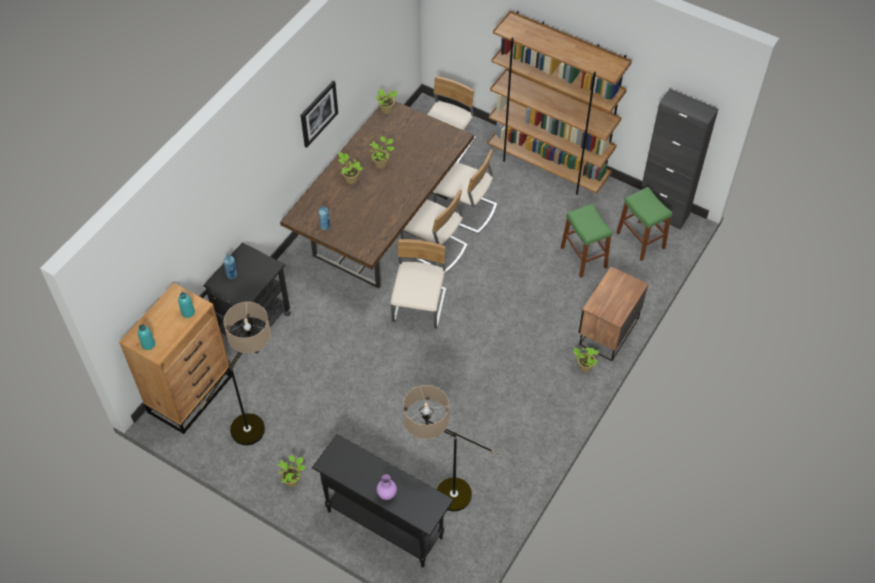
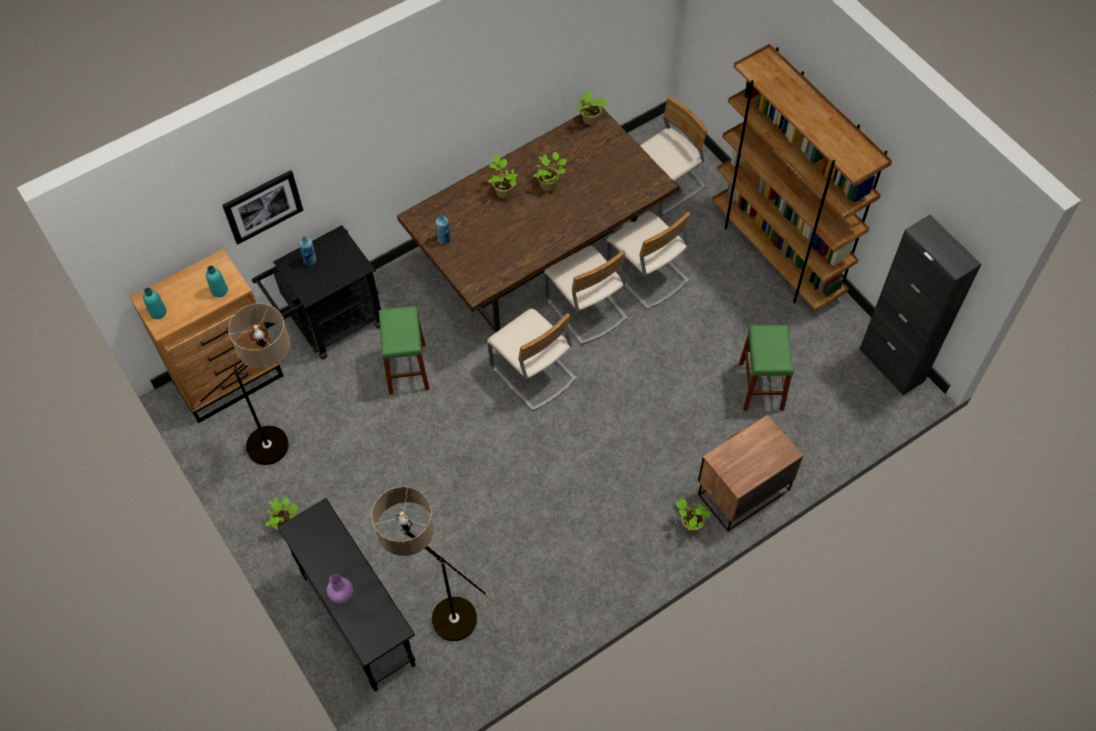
camera: 25 degrees right, 5 degrees up
picture [301,80,338,148] -> picture moved to [222,170,303,245]
beige chair [390,239,446,329] -> beige chair turned 105 degrees clockwise [487,308,577,411]
green stool [616,187,672,261] -> green stool moved to [379,306,429,394]

